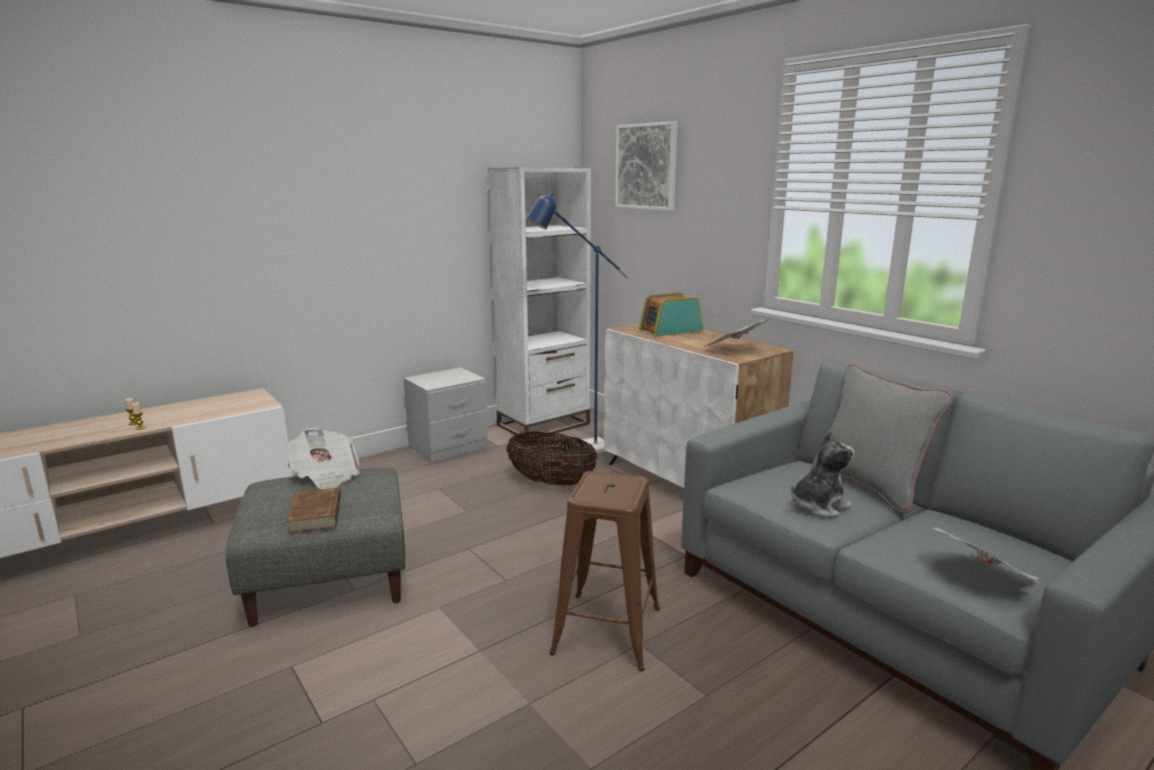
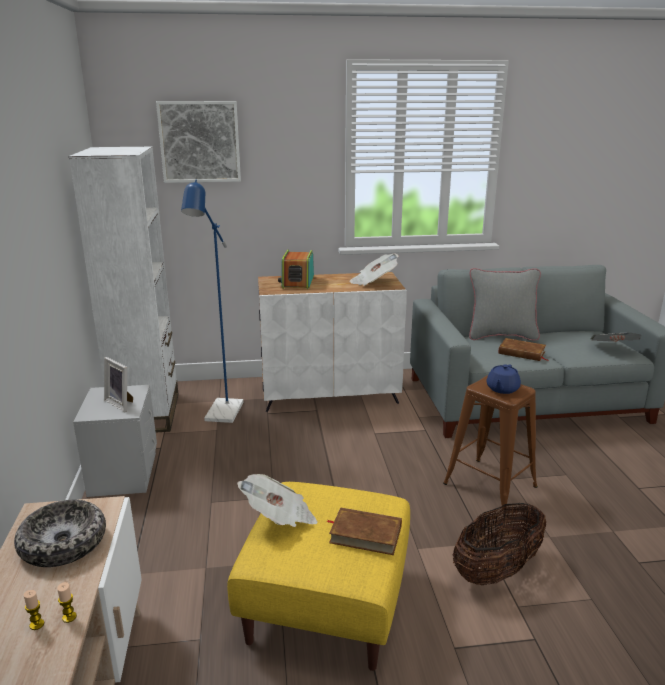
camera: 60 degrees left, 5 degrees up
grey ottoman [225,468,405,627] -> yellow ottoman [227,482,410,671]
basket [506,431,598,485] -> basket moved to [453,502,546,585]
plush toy [791,430,855,517] -> brown book [498,338,548,361]
none -> bowl [14,500,106,567]
none -> picture frame [104,357,133,412]
none -> blue teapot [486,364,521,394]

